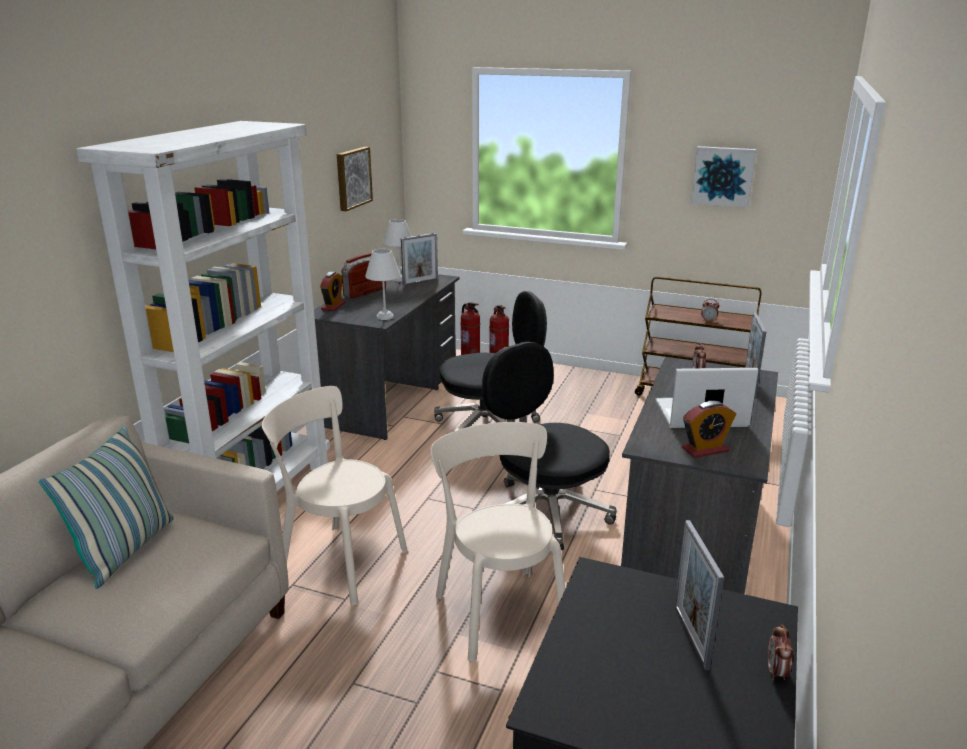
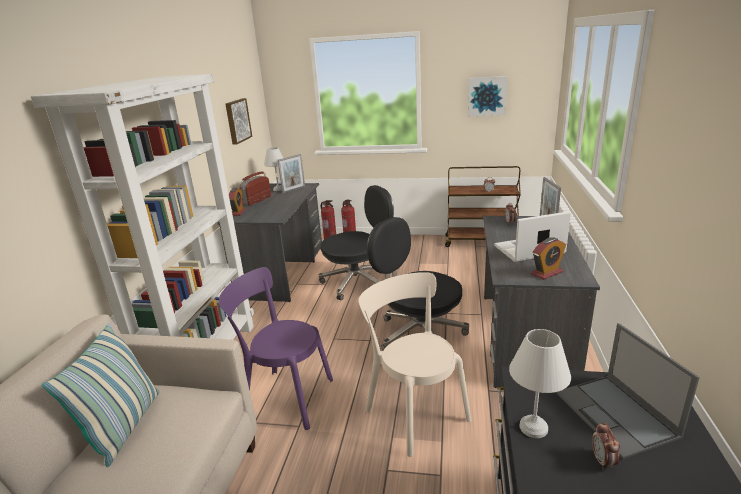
camera: 10 degrees left, 0 degrees up
beige chair [262,386,408,606] -> purple chair [219,267,333,430]
white table lamp [365,249,401,320] -> white table lamp moved to [509,329,571,438]
picture frame [674,520,724,670] -> laptop [556,323,700,459]
alarm clock [768,624,793,680] -> alarm clock moved to [592,422,620,470]

